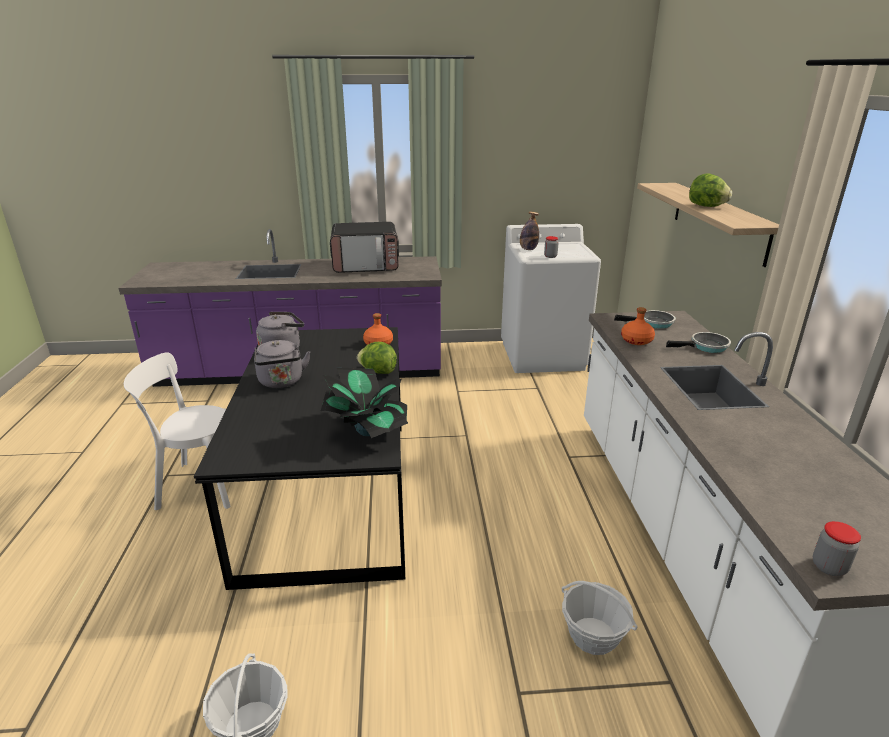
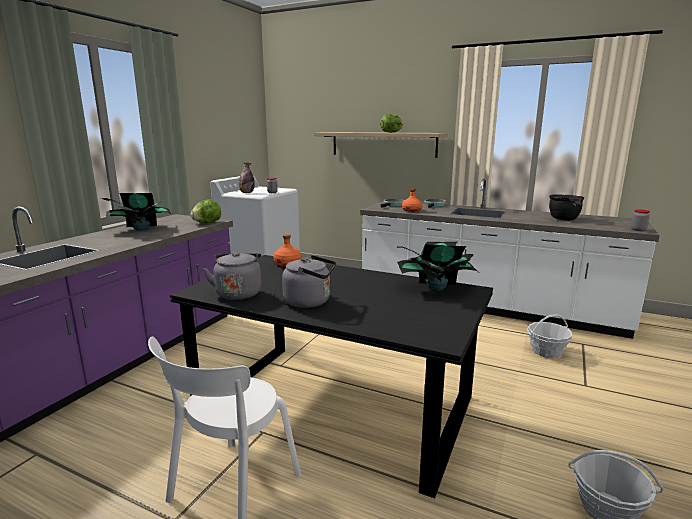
camera: 60 degrees left, 10 degrees down
microwave [330,222,399,273] -> potted plant [101,193,171,231]
lettuce [357,342,397,374] -> lettuce moved to [190,199,221,223]
none -> black cooking pot [549,194,584,220]

